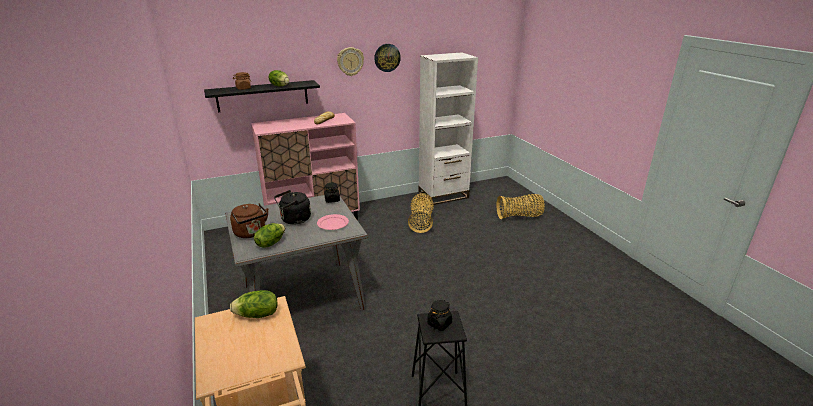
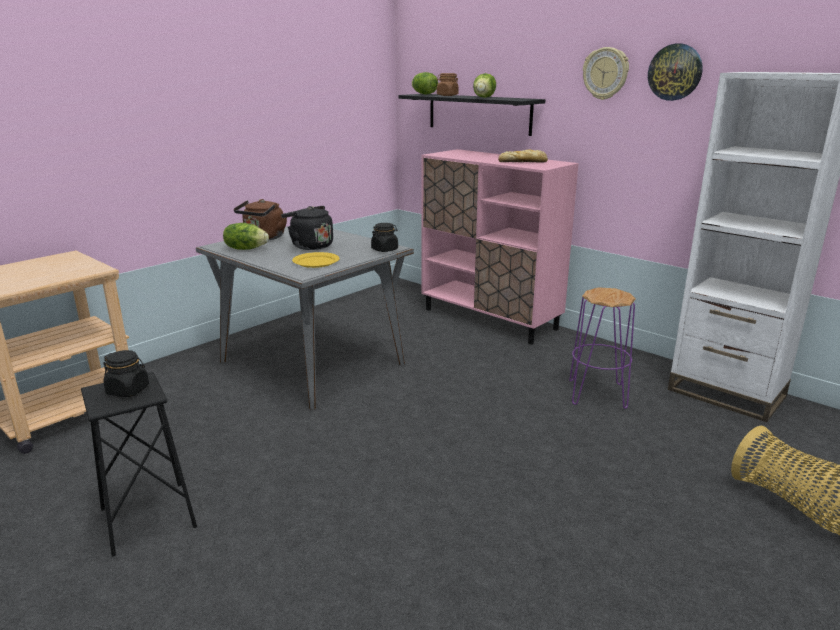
camera: 65 degrees right, 5 degrees down
lettuce [230,290,277,318] -> lettuce moved to [412,72,438,94]
pink plate [317,214,349,230] -> yellow plate [292,252,340,268]
basket [408,193,434,233] -> purple stool [569,287,636,409]

